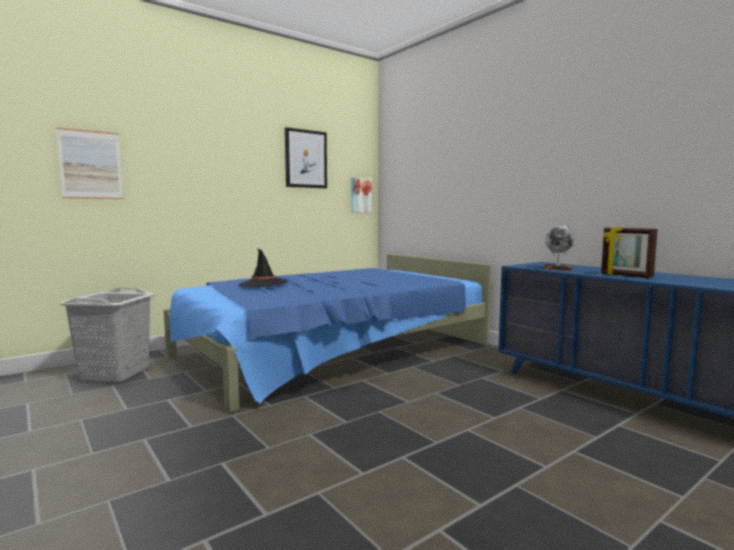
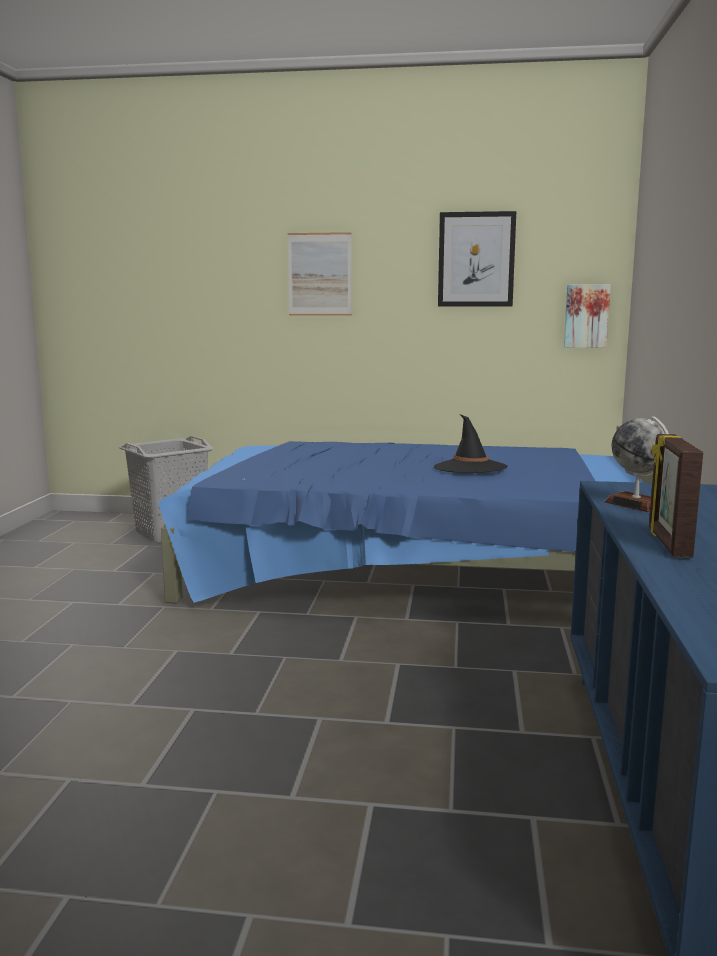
camera: 45 degrees right, 5 degrees up
picture [56,127,123,199] -> picture moved to [288,232,352,316]
black hat [239,249,288,287] -> black hat moved to [434,414,508,473]

